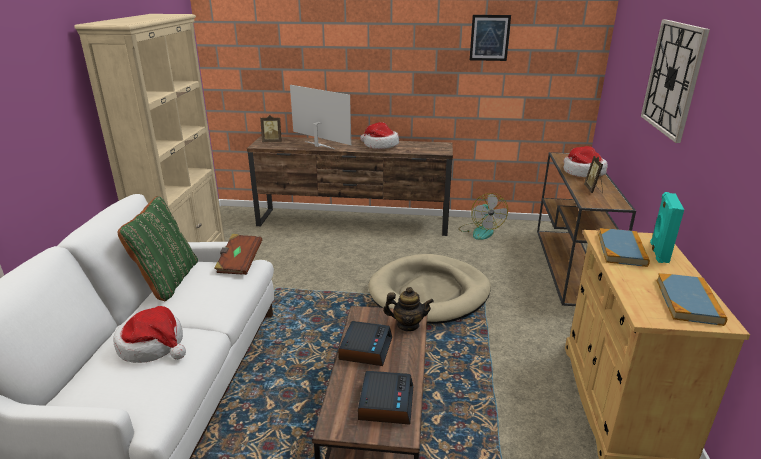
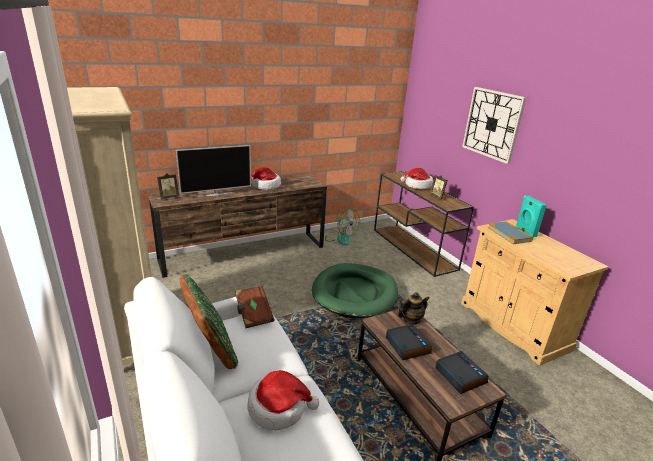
camera: 35 degrees left, 0 degrees up
television [290,85,351,149] -> television turned 150 degrees clockwise [176,145,251,197]
beige dog bed [368,254,491,324] -> green dog bed [312,263,398,318]
picture [470,15,511,61] -> none
book [656,273,728,326] -> none

